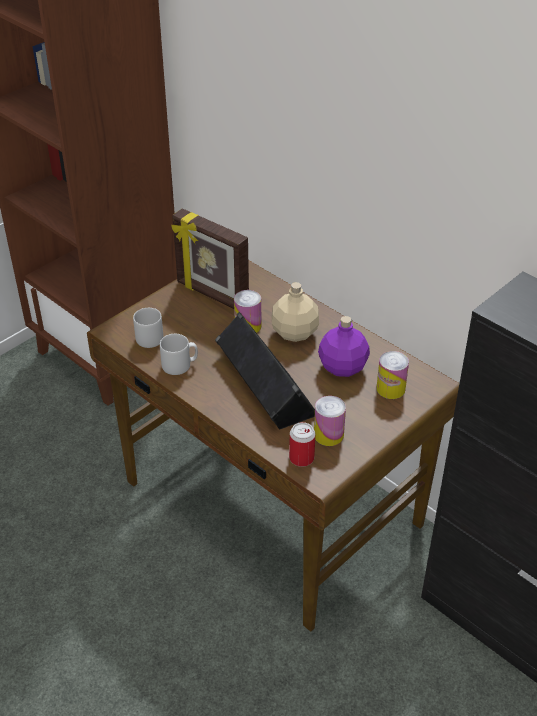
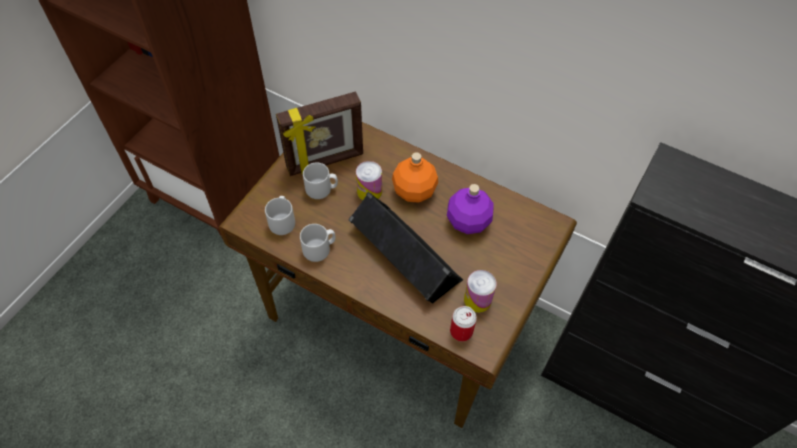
camera: 15 degrees left, 15 degrees up
picture frame [171,208,249,309] -> picture frame turned 45 degrees counterclockwise [276,92,363,176]
beige bottle [272,282,319,342] -> orange bottle [392,152,438,203]
can [377,351,409,399] -> none
none -> grey mug [303,162,338,199]

